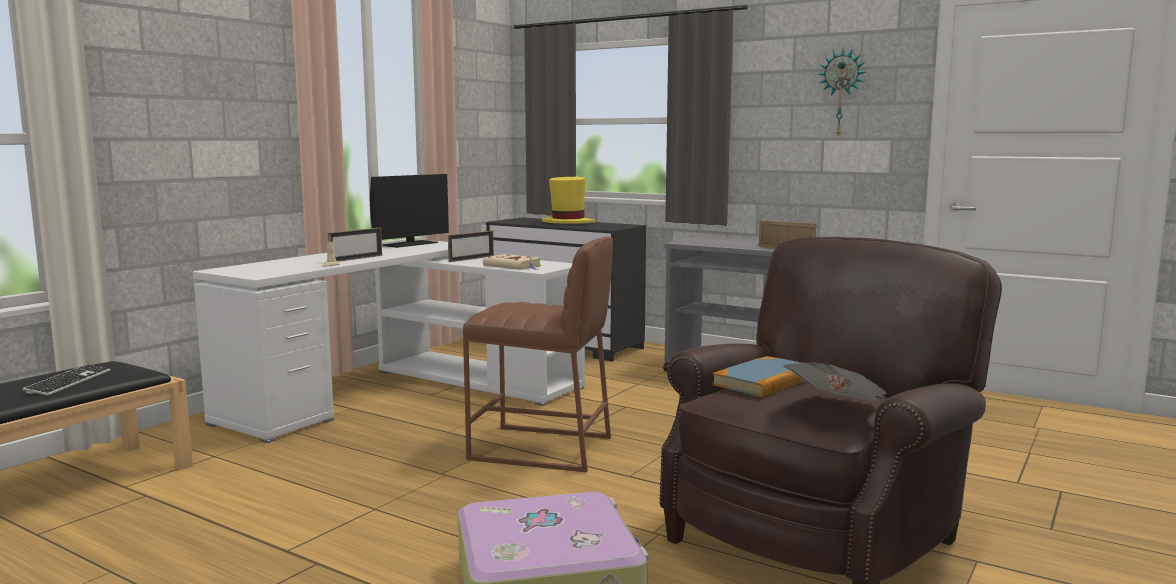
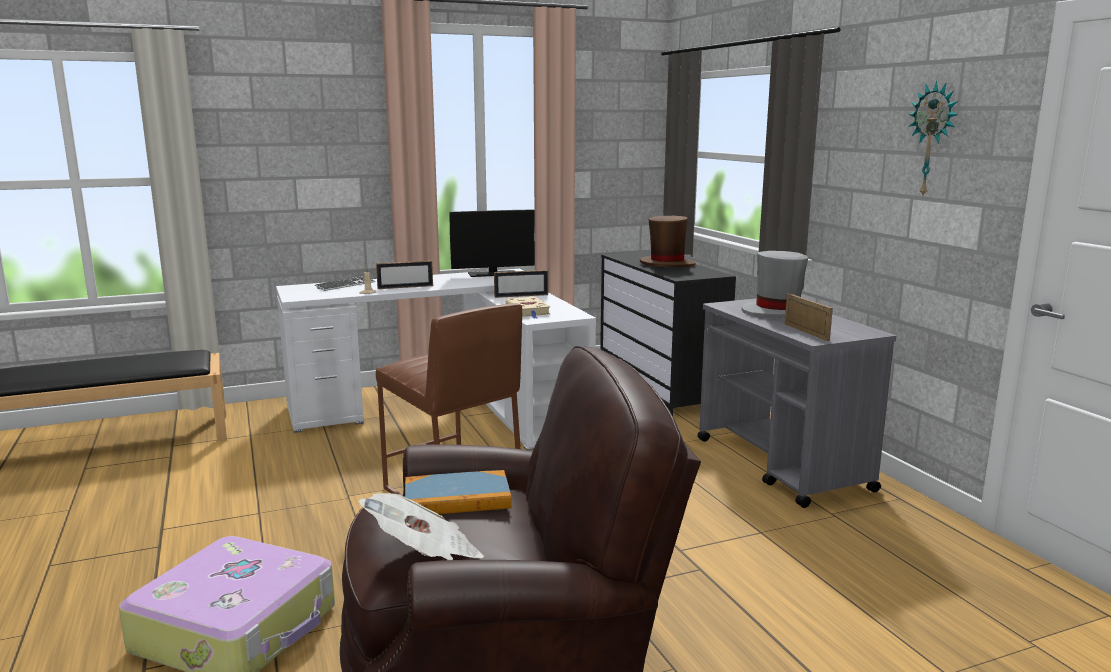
camera: 35 degrees right, 5 degrees up
keyboard [23,364,111,396] -> keyboard moved to [315,276,375,291]
yellow hat [542,177,595,223] -> brown hat [640,216,696,267]
none -> grey hat [742,251,809,318]

